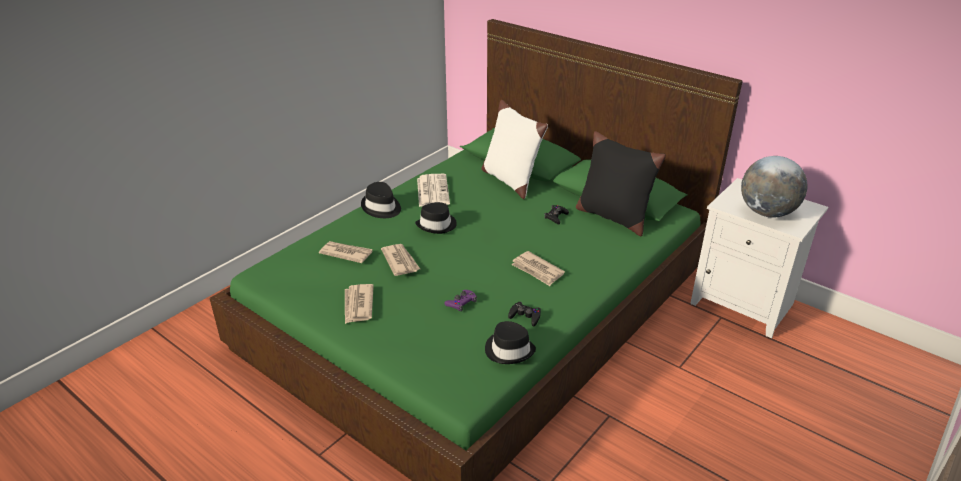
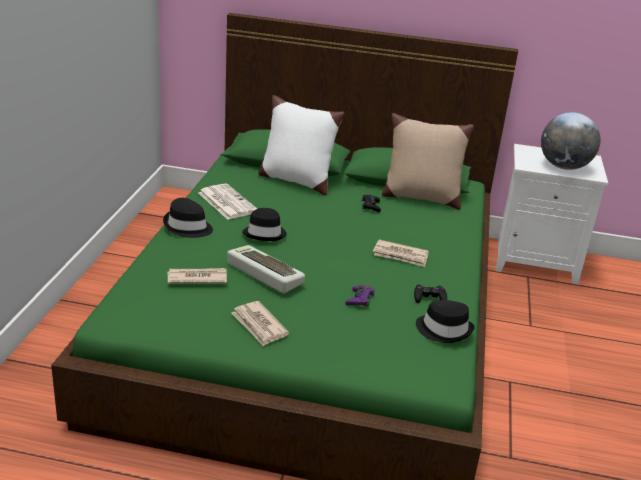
camera: 30 degrees left, 5 degrees down
newspaper [381,244,420,276] -> keyboard [227,245,305,293]
black pillow [576,131,666,237] -> beige pillow [382,113,474,210]

